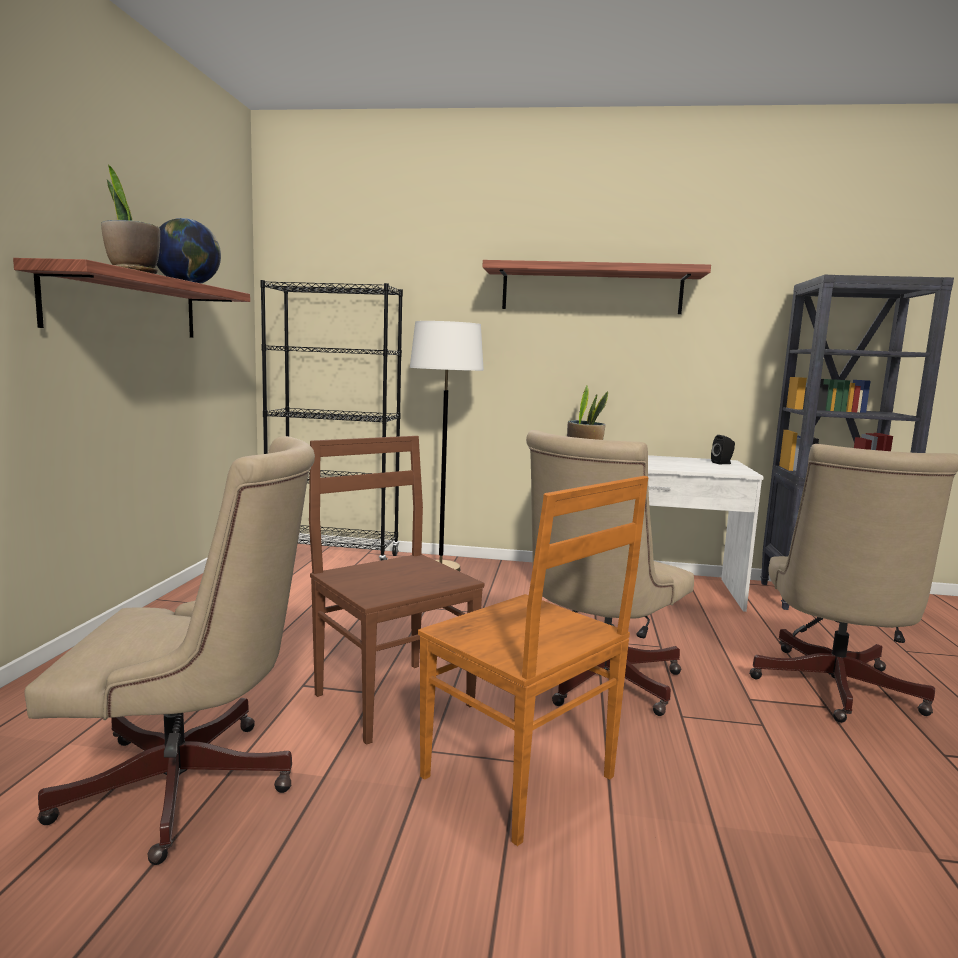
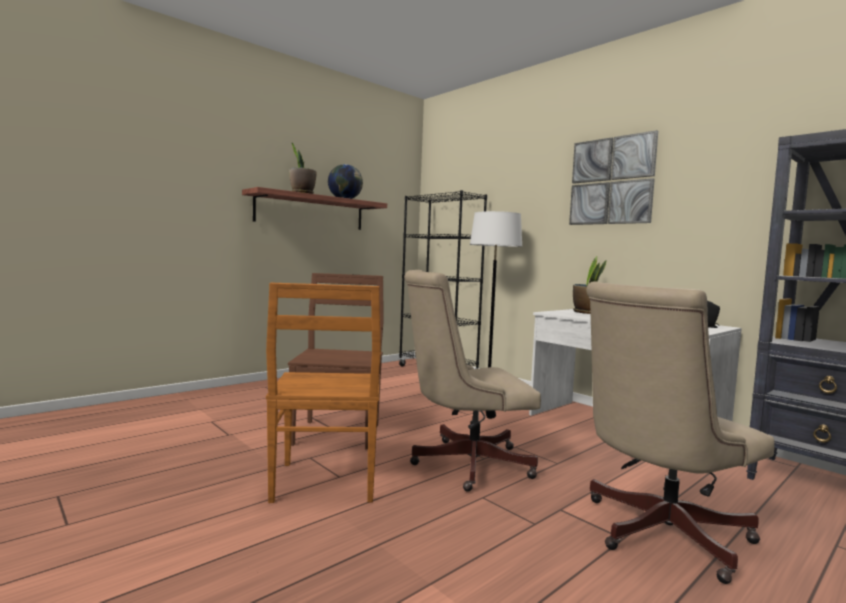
camera: 40 degrees right, 5 degrees down
beige office chair [24,436,315,865] -> none
shelf [482,260,711,314] -> picture [569,130,658,225]

